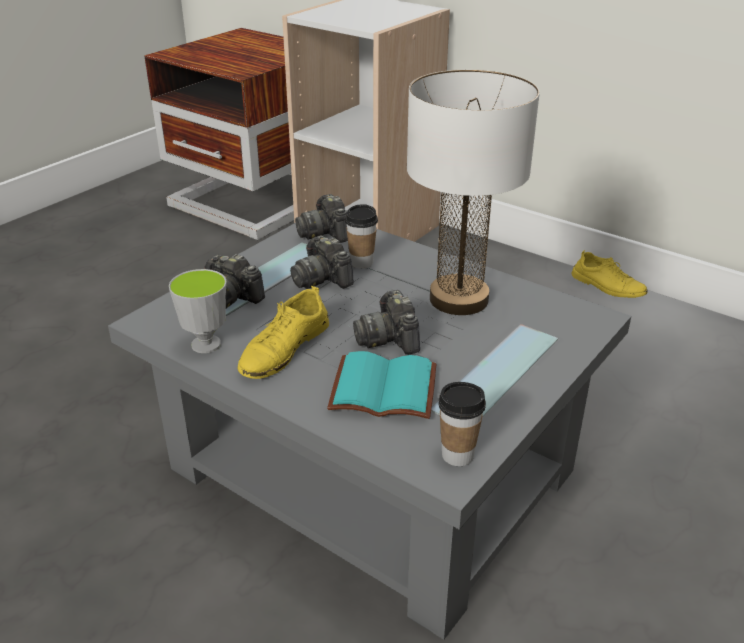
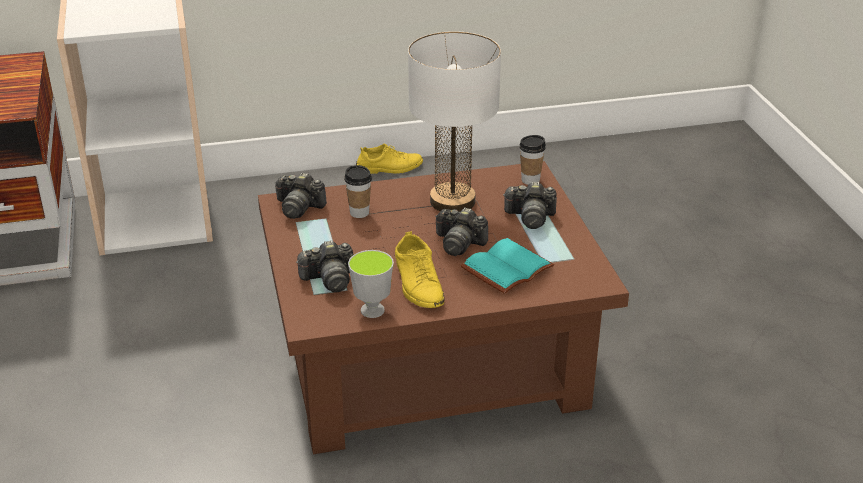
camera: 50 degrees left, 0 degrees up
grey coffee table [108,223,631,640] -> brown coffee table [258,161,629,454]
camera [290,235,354,289] -> camera moved to [503,182,557,229]
cup [438,382,486,466] -> cup moved to [519,135,546,185]

